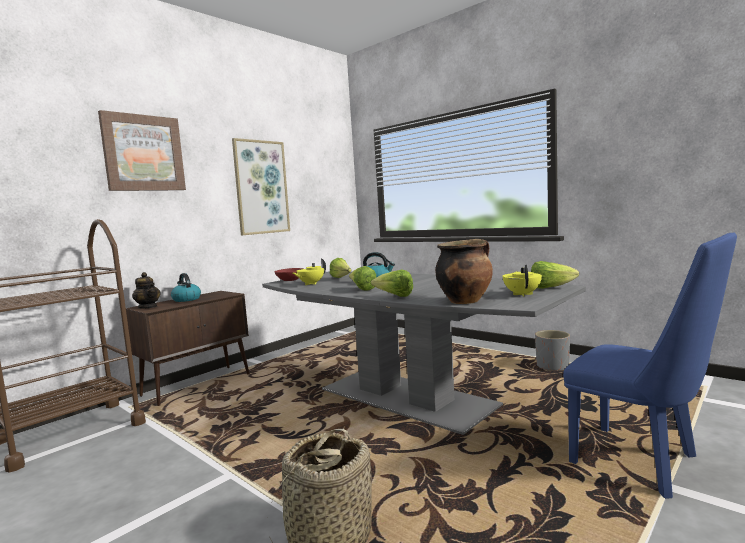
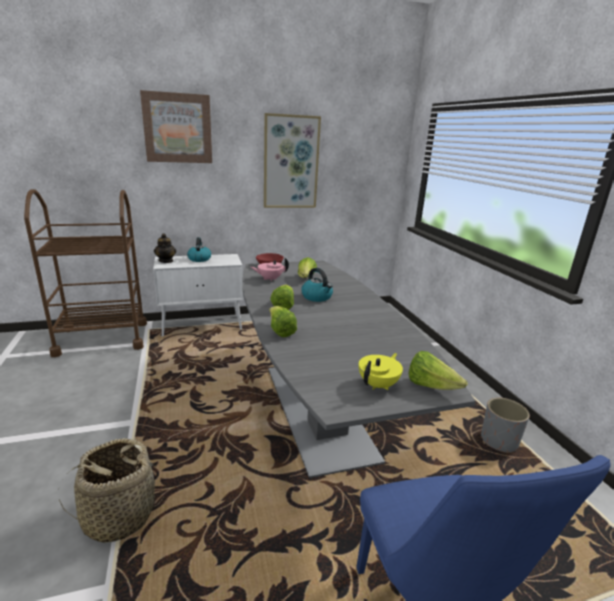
camera: 30 degrees right, 15 degrees up
brown cabinet [126,291,250,406] -> white cabinet [153,254,243,337]
yellow teapot [293,258,326,285] -> pink teapot [251,257,289,281]
cooking pot [435,239,493,304] -> none

